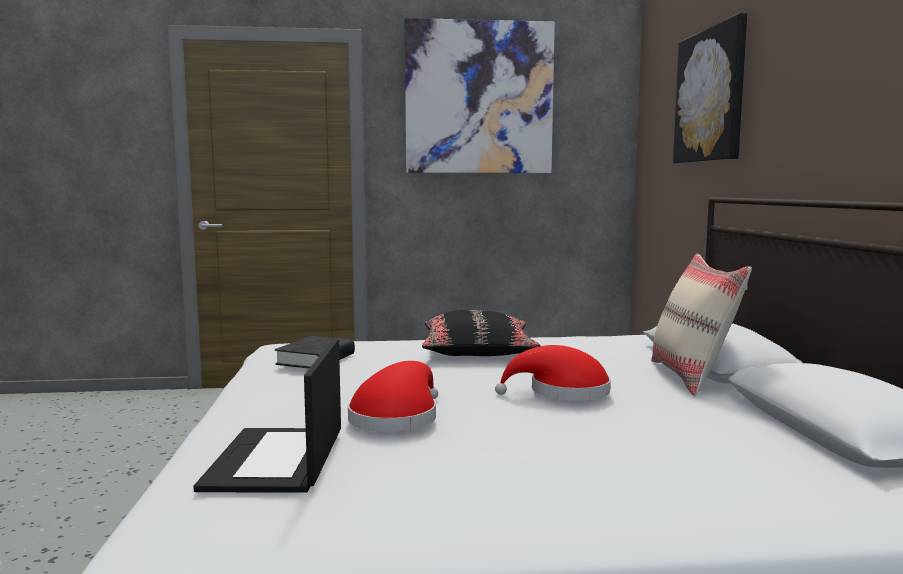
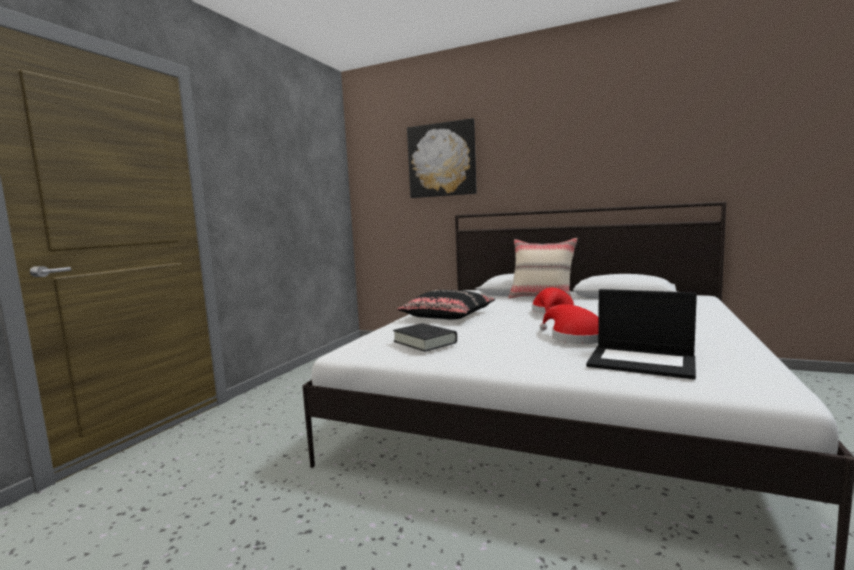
camera: 60 degrees left, 0 degrees up
picture [405,18,555,173] -> none

